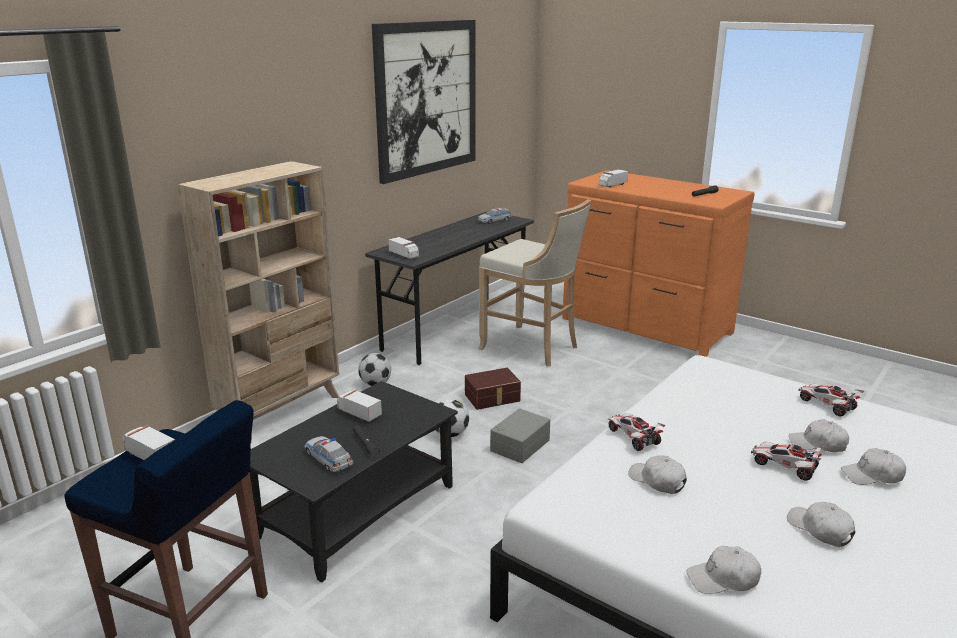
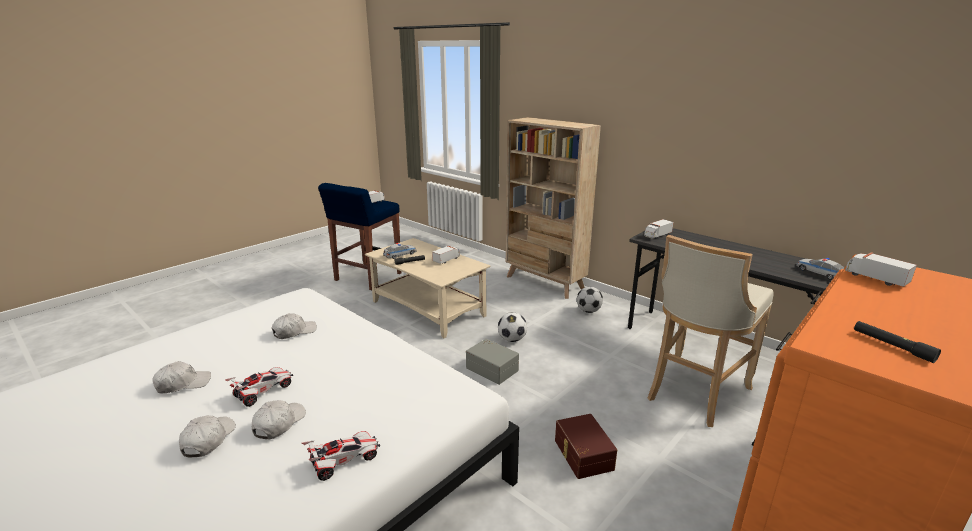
camera: 95 degrees right, 0 degrees up
black coffee table [249,381,458,583] -> beige coffee table [365,238,490,338]
picture [372,20,476,184] -> none
brown storage box [465,368,521,410] -> brown storage box moved to [555,414,617,479]
toy car [608,413,665,451] -> none
white cap [687,546,761,594] -> none

